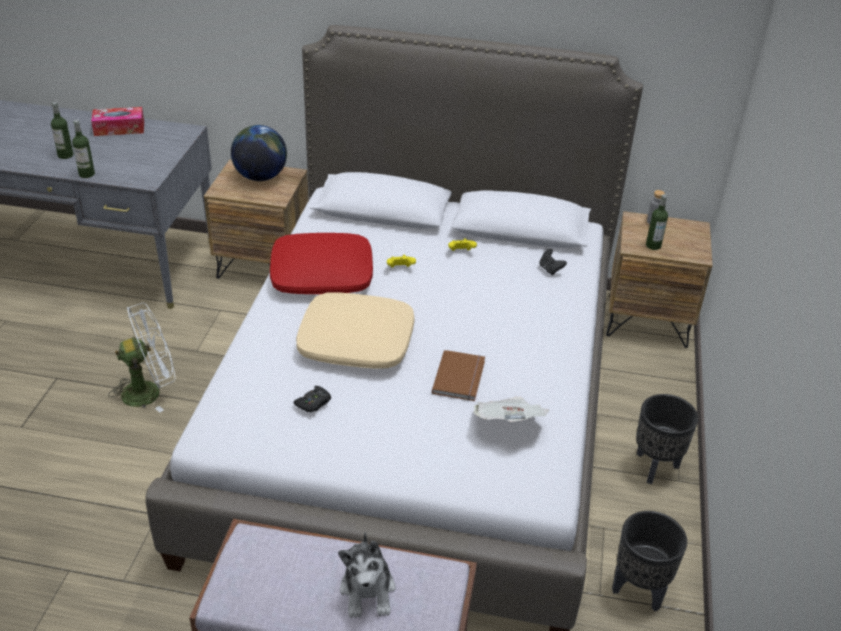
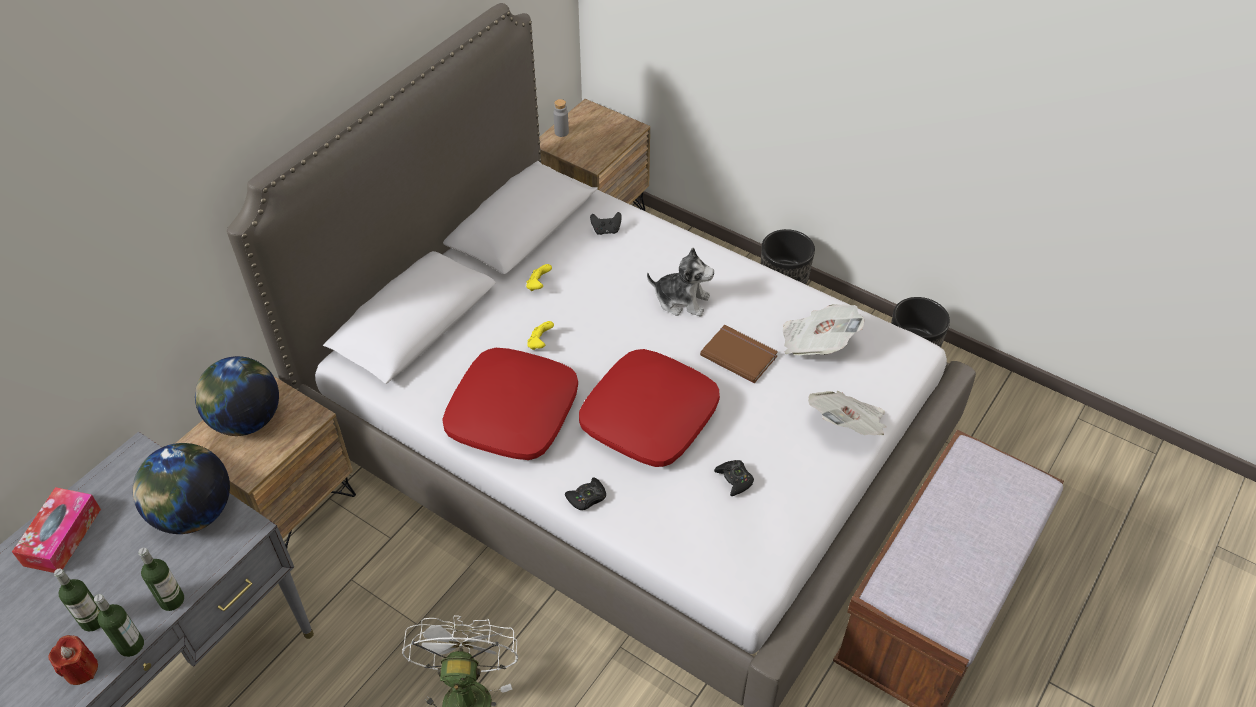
camera: 65 degrees left, 10 degrees up
beige pillow [296,292,415,369] -> red pillow [579,349,720,467]
plush toy [338,532,396,618] -> plush toy moved to [647,248,714,316]
bottle [646,194,668,250] -> bottle moved to [94,594,144,657]
none -> red candle [48,635,98,685]
none -> globe [132,443,230,534]
none -> black game controller [565,477,606,510]
none -> newspaper [808,391,886,435]

